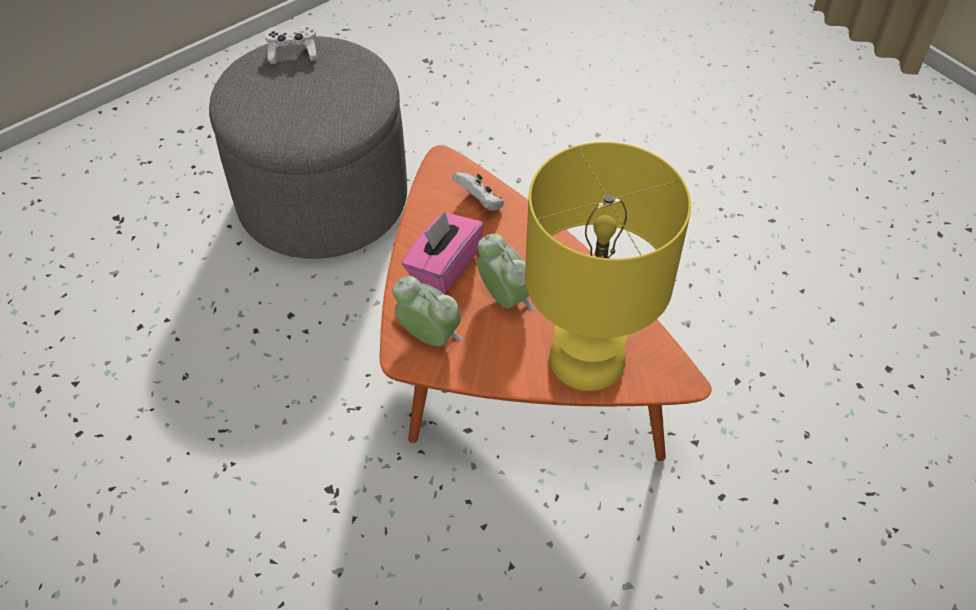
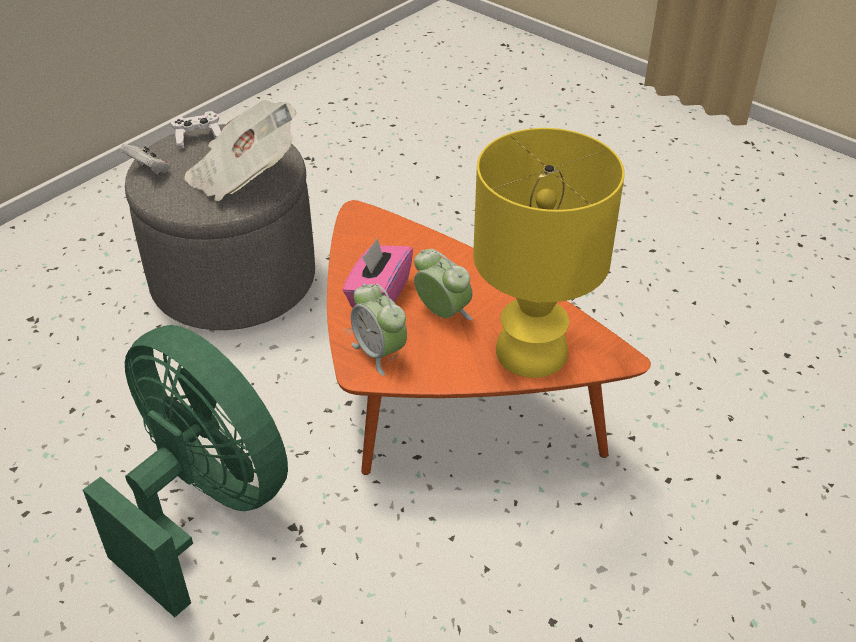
camera: 10 degrees left, 10 degrees down
alarm clock [392,276,463,346] -> alarm clock turned 150 degrees counterclockwise [351,283,407,376]
white game controller [452,172,504,211] -> white game controller moved to [120,144,170,175]
none -> green fan [83,325,288,617]
none -> newspaper [184,100,297,201]

